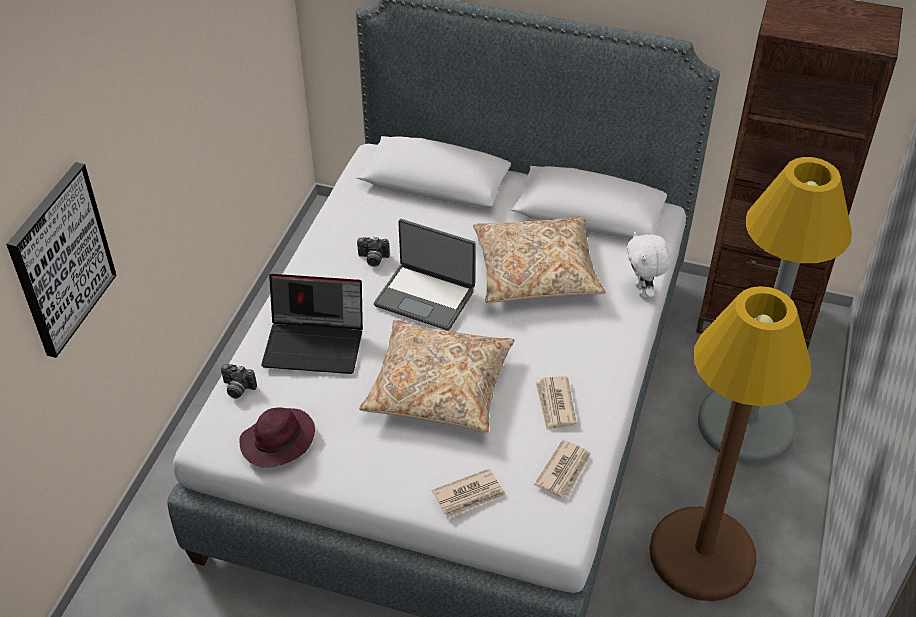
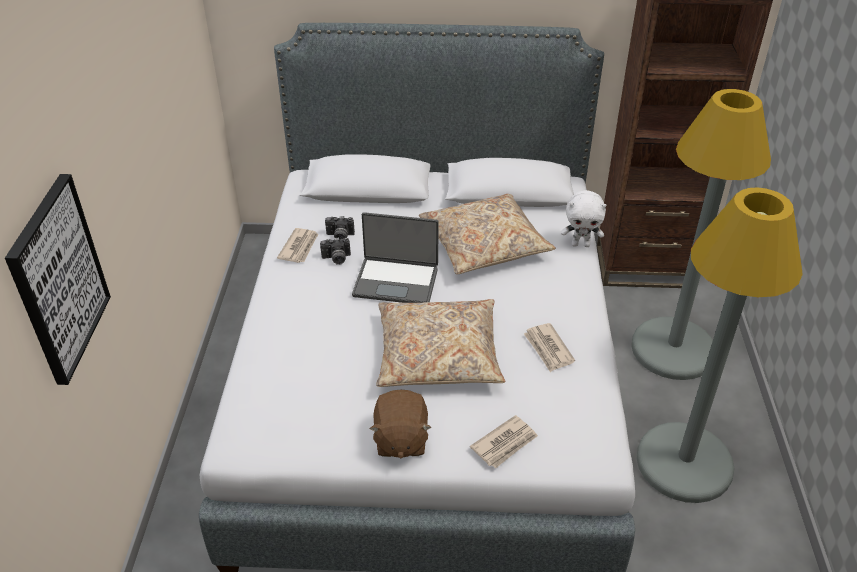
camera: 15 degrees left, 5 degrees down
camera [221,364,257,399] -> camera moved to [325,216,355,239]
purple hat [239,408,315,468] -> none
laptop [261,274,363,374] -> none
newspaper [534,440,591,498] -> newspaper moved to [277,228,318,263]
white plush toy [627,232,670,298] -> white plush toy turned 60 degrees counterclockwise [561,190,606,247]
brown floor lamp [649,286,811,601] -> grey floor lamp [637,187,803,503]
none -> brown plush toy [370,390,431,459]

